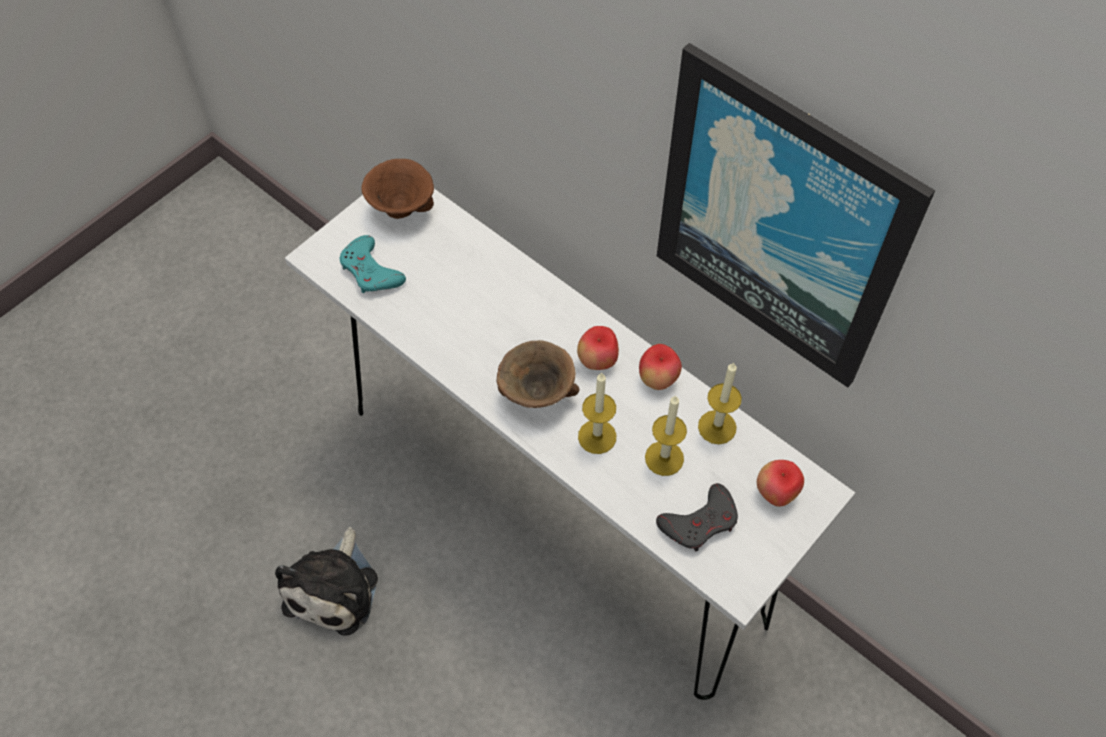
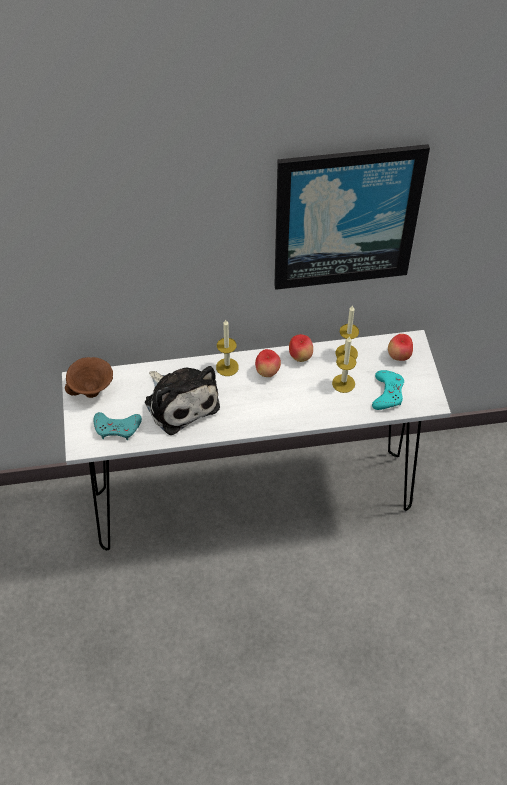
camera: 50 degrees left, 5 degrees down
plush toy [275,527,378,636] -> plush toy moved to [145,366,220,435]
brown bowl [497,340,580,408] -> none
candle [578,372,616,454] -> candle moved to [216,320,239,376]
grey game controller [656,483,738,551] -> turquoise game controller [372,370,404,410]

